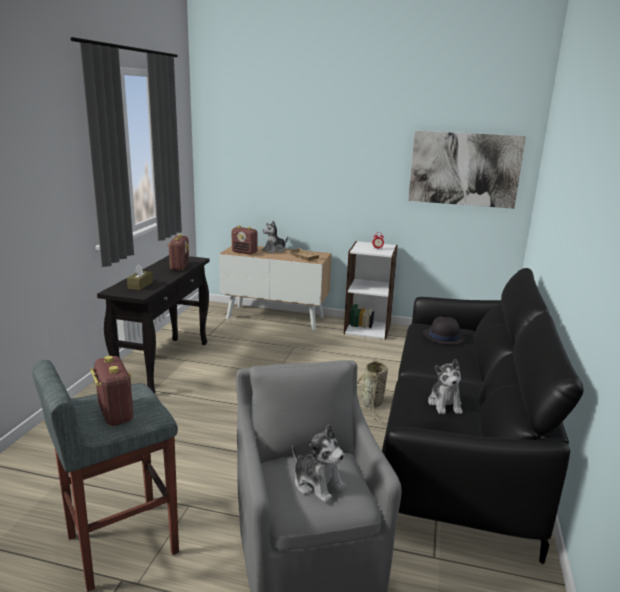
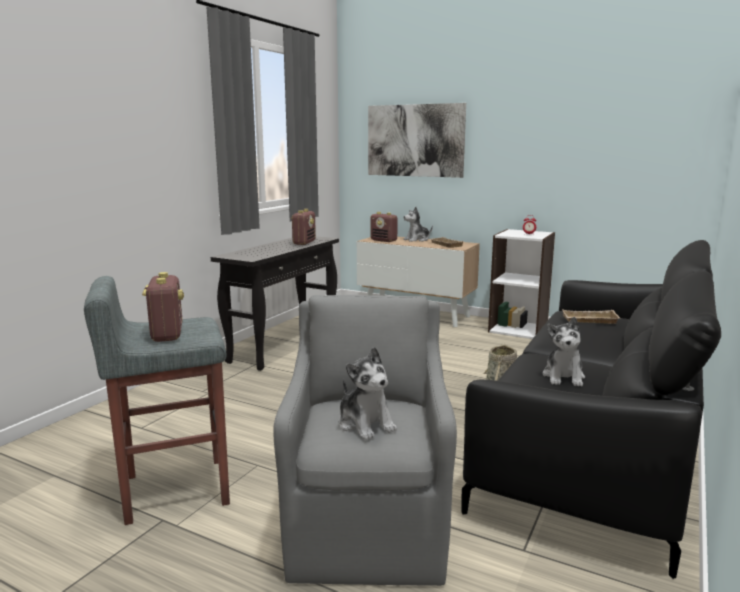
camera: 15 degrees right, 5 degrees down
brown tissue box [127,264,153,290] -> none
picture [408,131,526,209] -> picture moved to [368,103,466,178]
black hat [423,317,465,345] -> beige tray [563,310,620,324]

